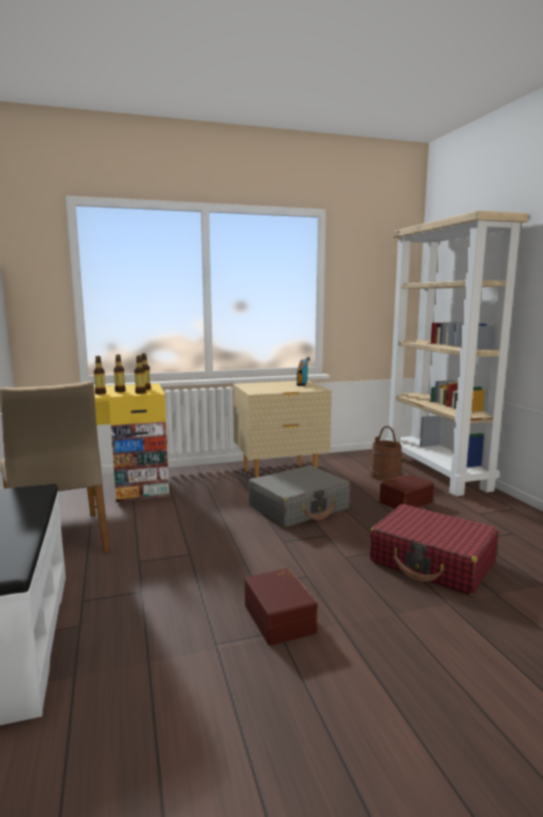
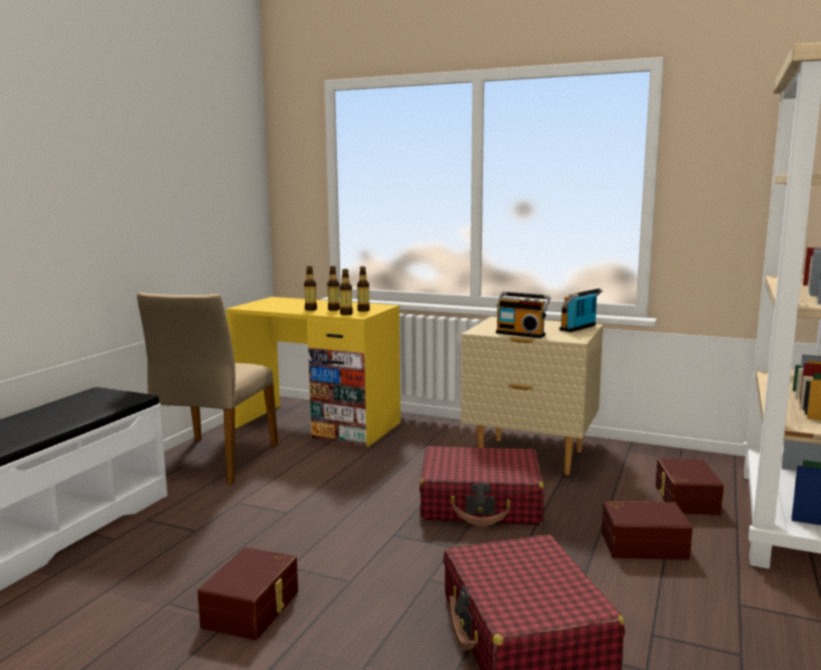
camera: 40 degrees right, 0 degrees up
grey suitcase [248,465,350,527] -> red suitcase [419,446,544,526]
brown bucket [370,426,402,481] -> brown storage box [655,458,724,515]
none -> radio [496,292,551,338]

